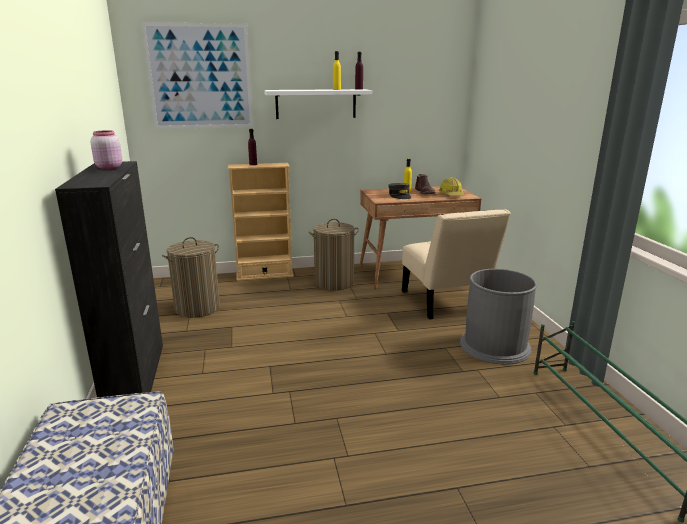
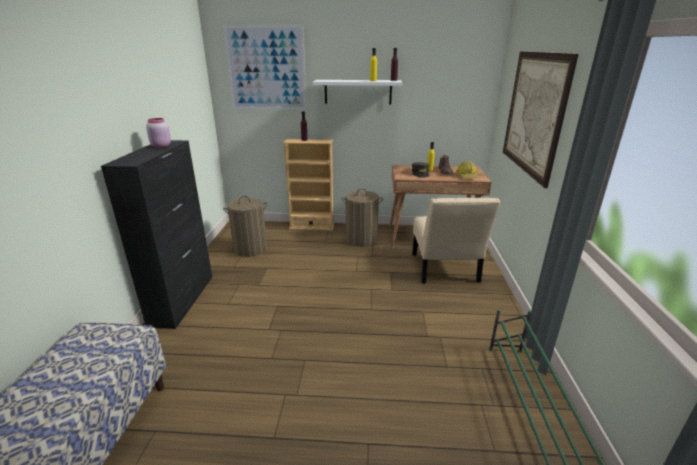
camera: 15 degrees right, 5 degrees up
grey trash can [460,269,537,365] -> none
none -> picture [503,51,579,188]

